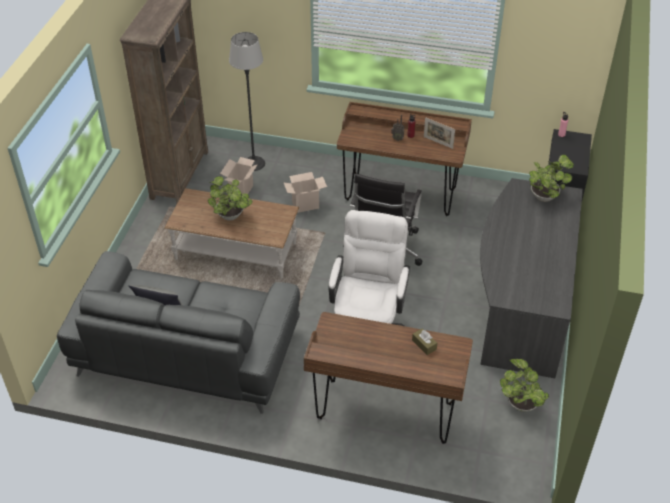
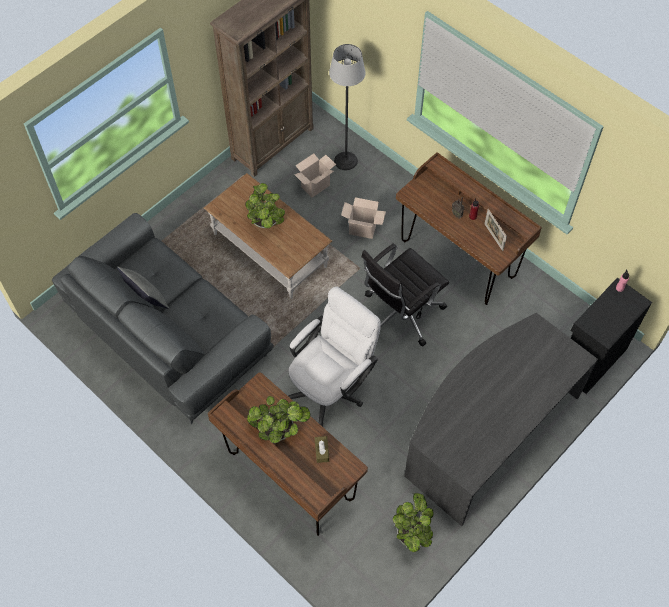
camera: 30 degrees right, 15 degrees up
potted plant [529,155,574,202] -> potted plant moved to [247,396,310,443]

